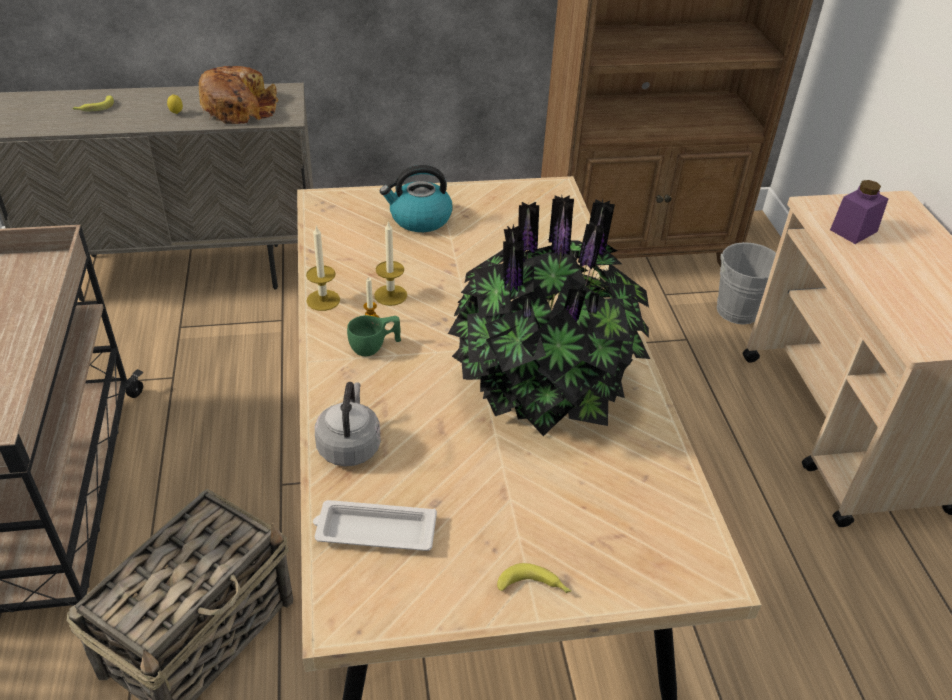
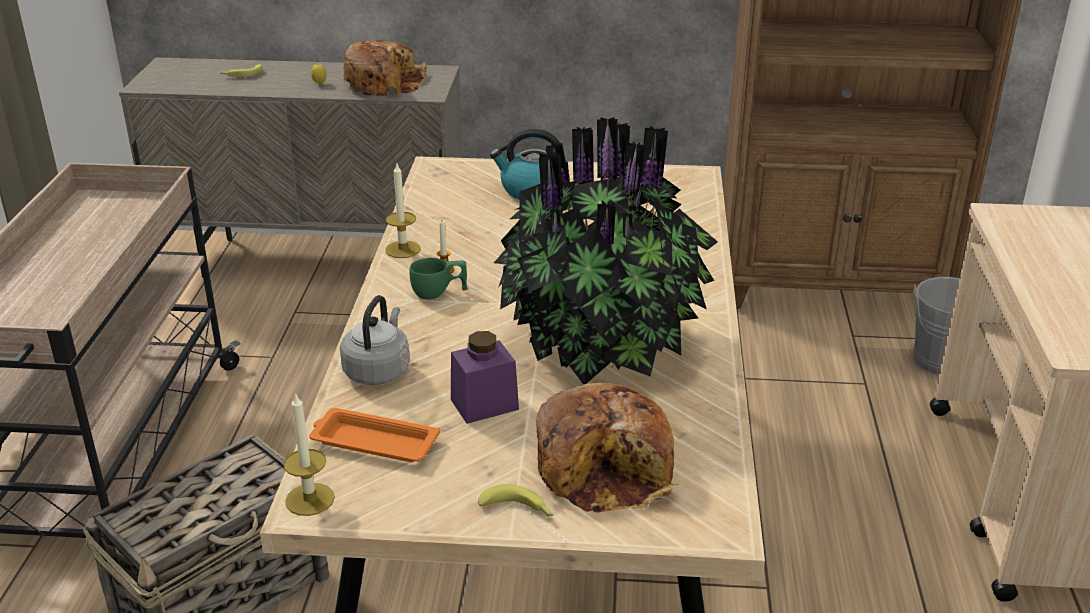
camera: 15 degrees right, 10 degrees down
white tray [313,500,437,551] -> orange tray [309,408,440,462]
candle [374,220,407,306] -> candle moved to [283,392,335,516]
purple jar [830,180,889,244] -> purple jar moved to [451,331,519,424]
none -> bread [536,383,679,513]

